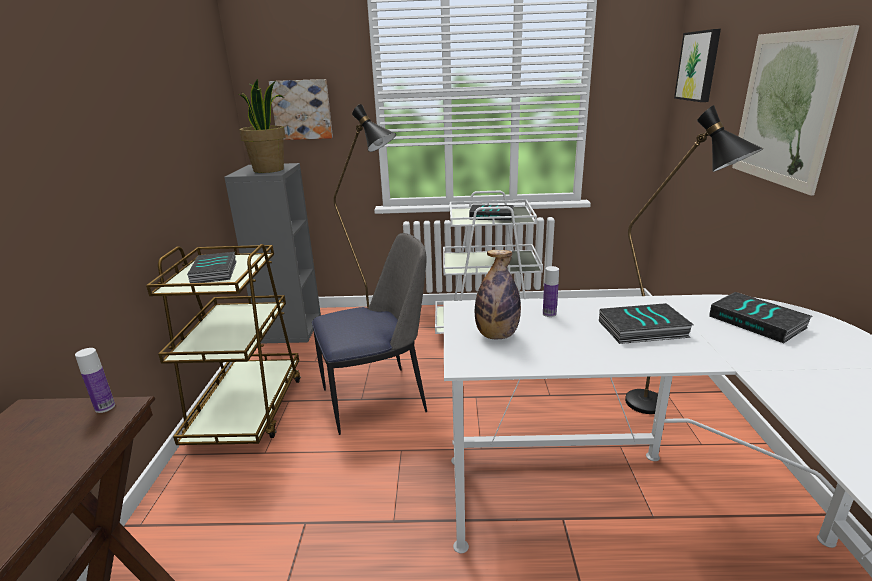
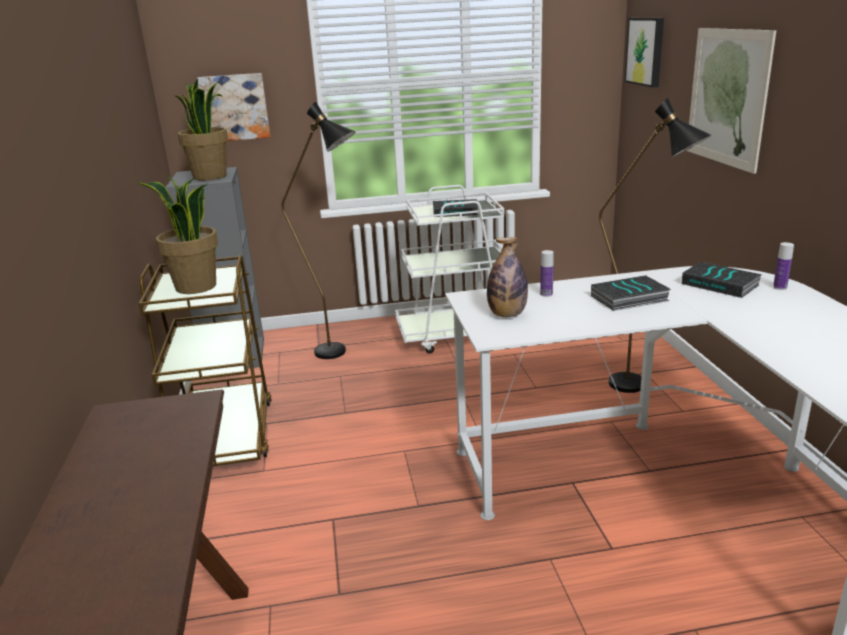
camera: 10 degrees left, 0 degrees up
bottle [75,348,115,413] -> bottle moved to [773,242,794,290]
book [187,252,237,283] -> potted plant [136,174,218,294]
chair [312,233,427,435] -> none

